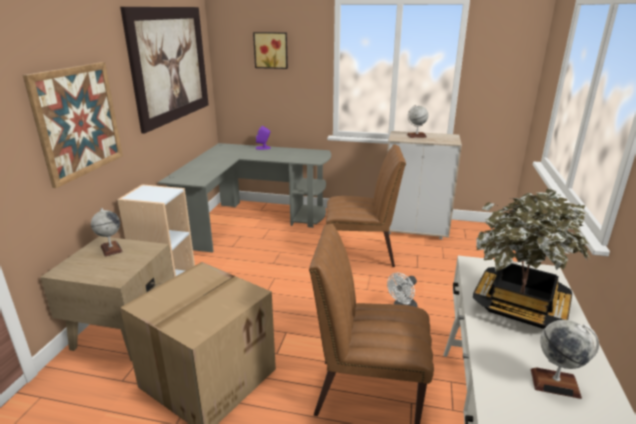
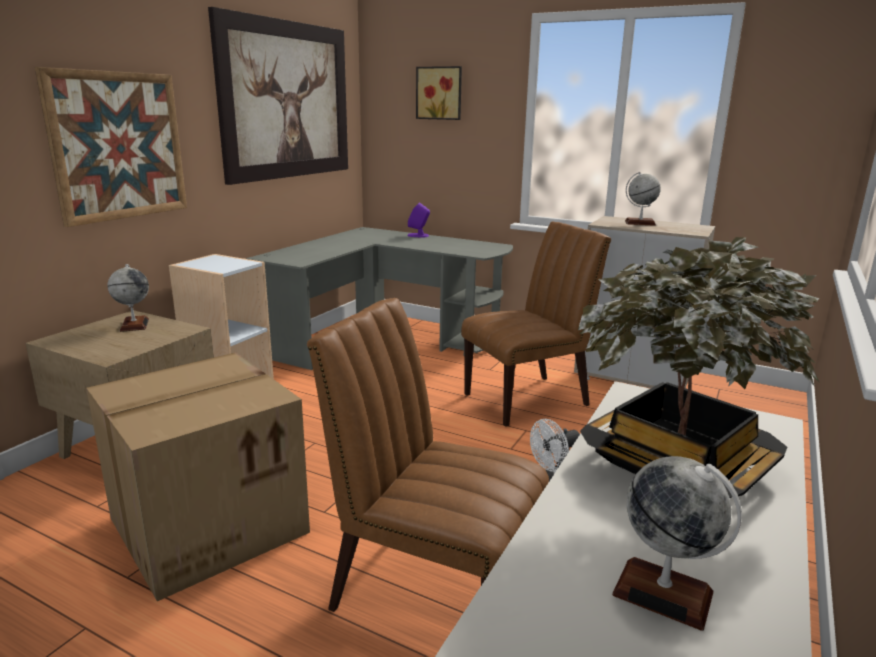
camera: 15 degrees right, 5 degrees down
brown chair [326,144,406,267] -> brown chair turned 45 degrees counterclockwise [461,222,611,427]

